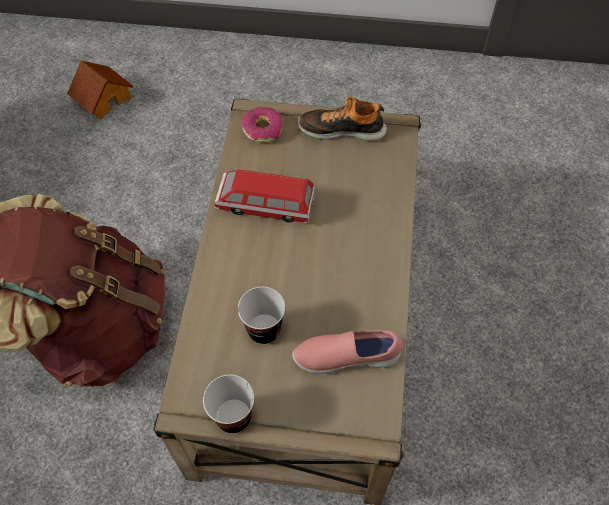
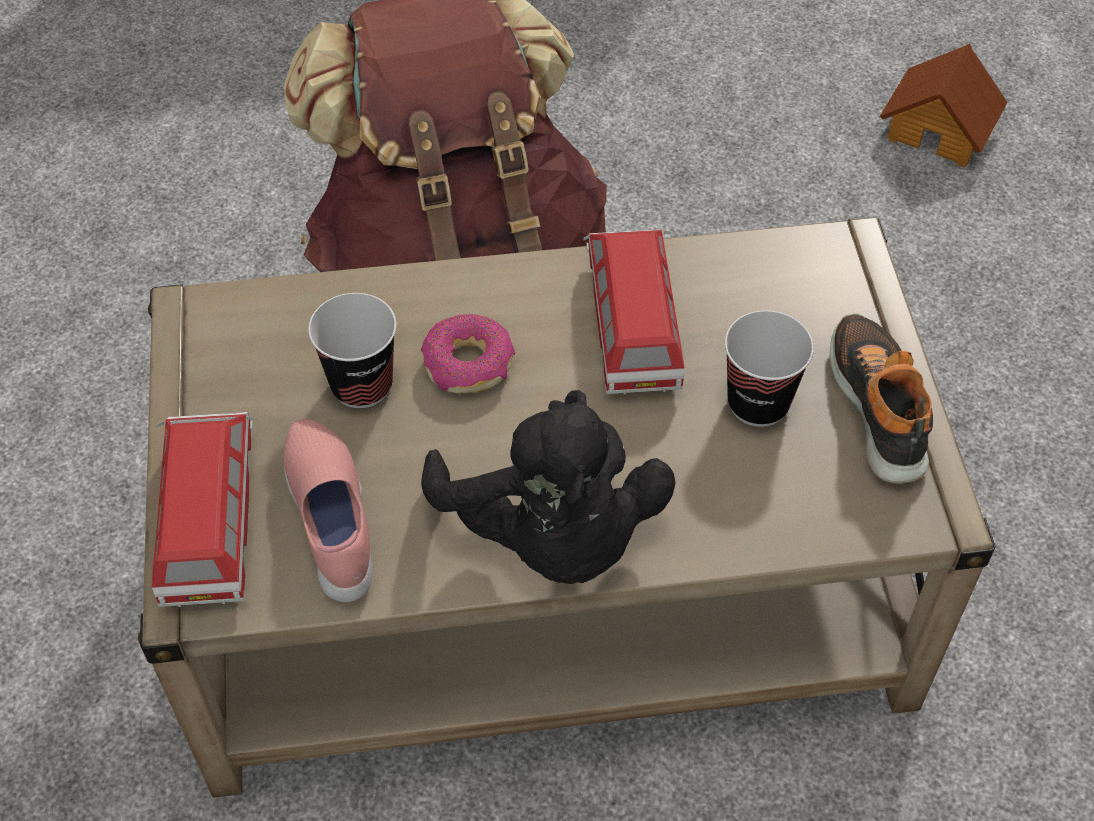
camera: 75 degrees right, 5 degrees down
cup [203,374,254,433] -> cup moved to [725,310,814,427]
donut [242,107,283,143] -> donut moved to [421,314,515,394]
none -> toy car [152,412,254,607]
none -> black plush toy [421,390,676,584]

